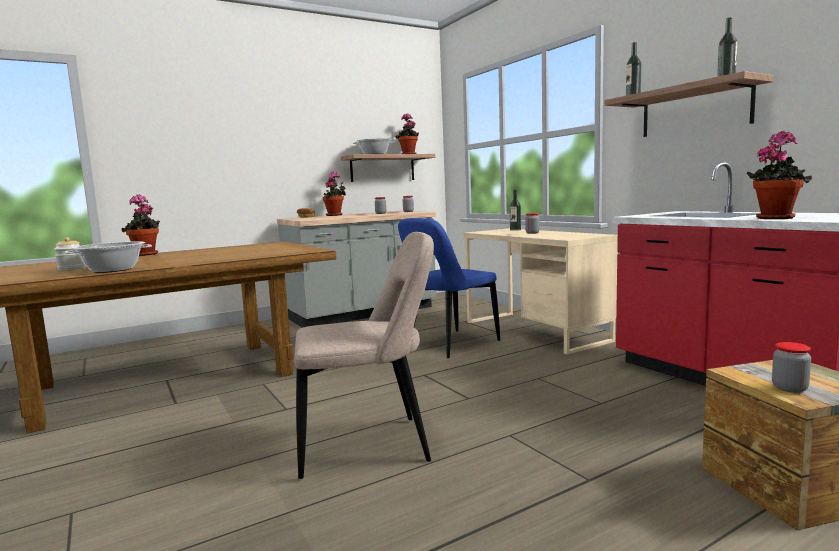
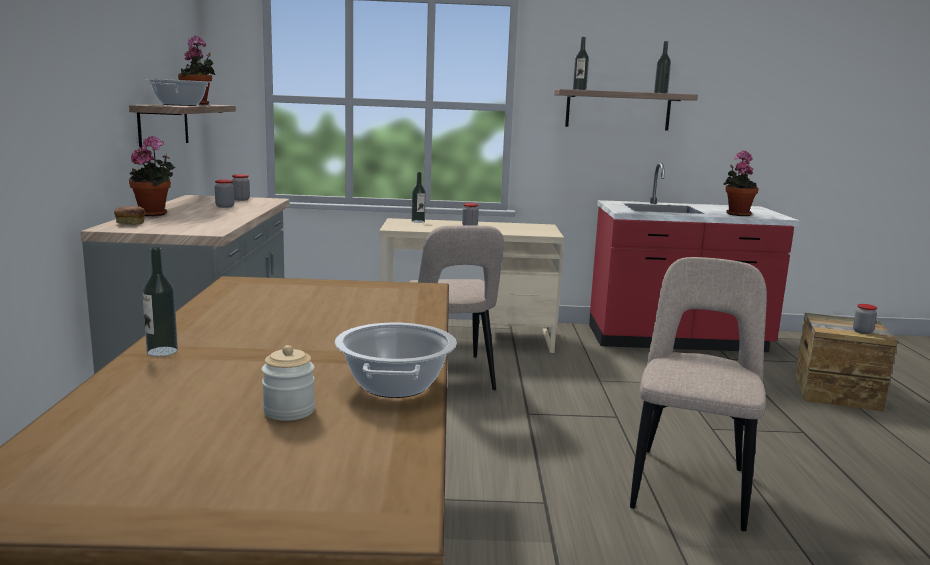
camera: 60 degrees left, 5 degrees up
potted plant [122,194,160,256] -> bottle [142,247,178,357]
blue chair [398,218,500,358] -> beige chair [410,225,504,390]

